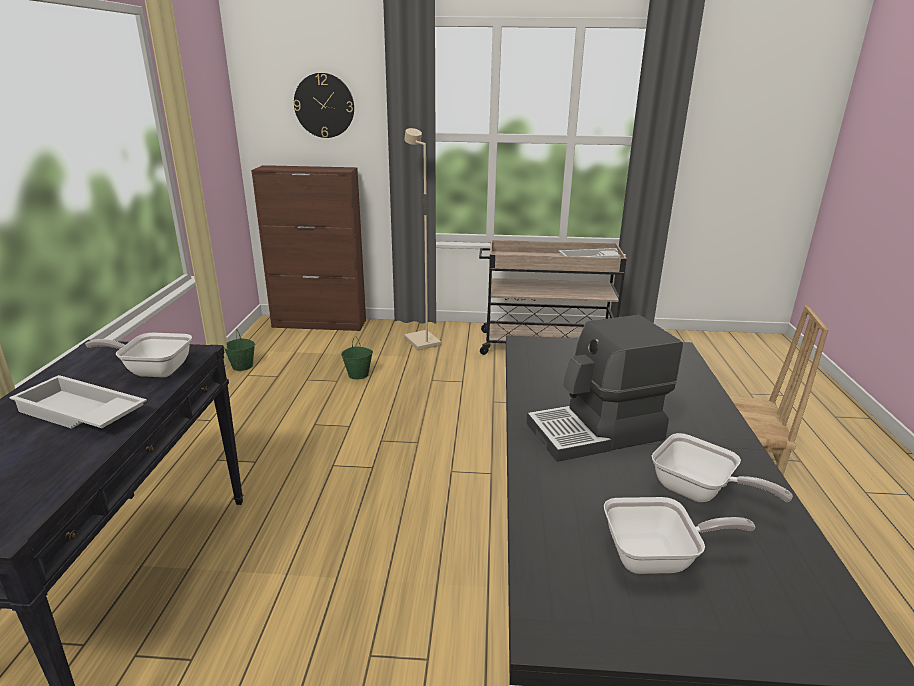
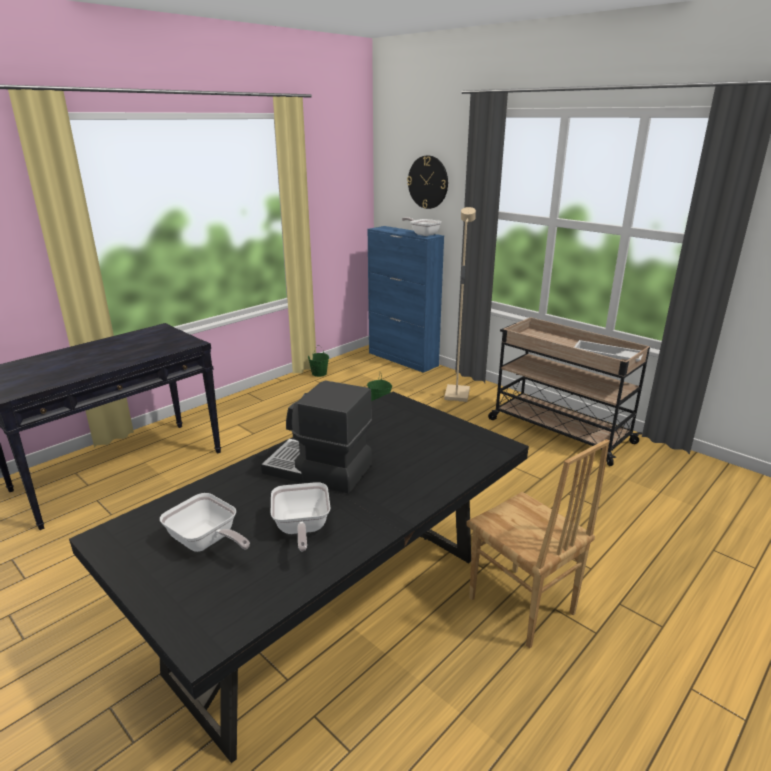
camera: 40 degrees right, 0 degrees up
white tray [9,375,147,429] -> none
frying pan [85,333,192,377] -> frying pan moved to [402,217,442,236]
brown cabinet [251,165,366,331] -> blue cabinet [367,226,444,373]

